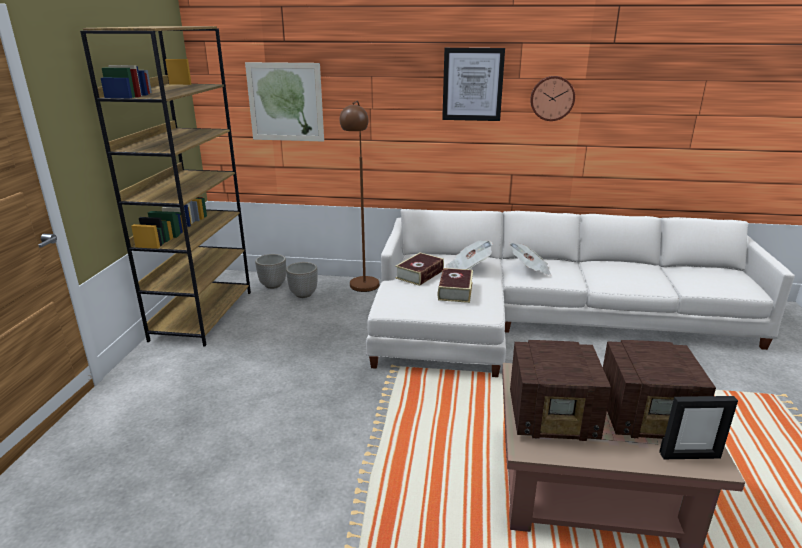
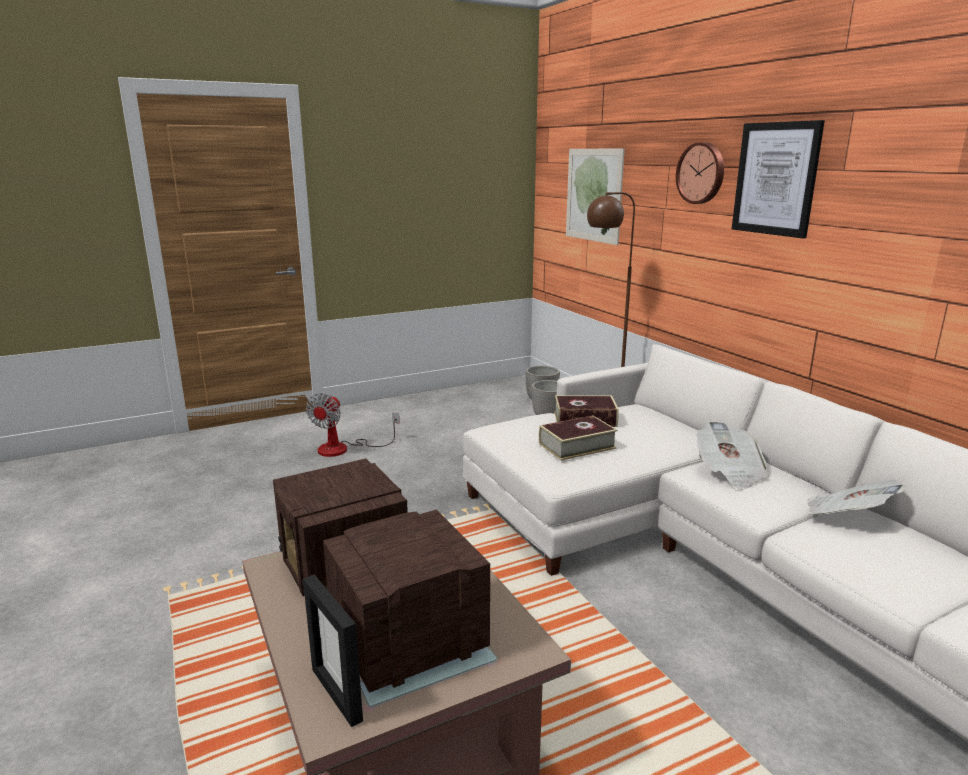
camera: 55 degrees right, 5 degrees down
brown bookcase [80,26,251,346] -> none
newspaper [446,240,493,270] -> newspaper moved to [807,480,905,515]
wall clock [530,76,575,121] -> wall clock moved to [676,142,724,204]
radio [603,340,716,439] -> radio turned 90 degrees clockwise [323,510,490,693]
none -> fan [306,393,400,457]

